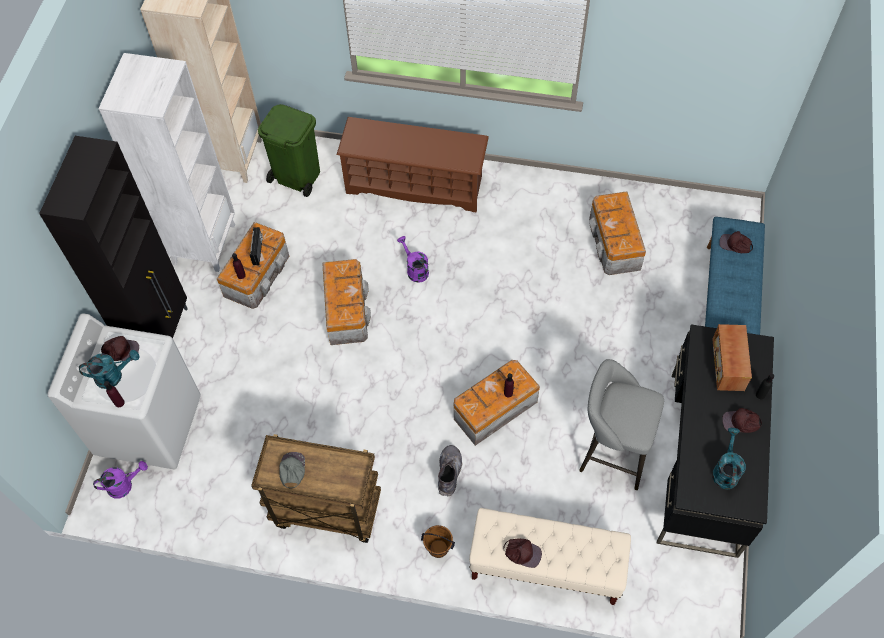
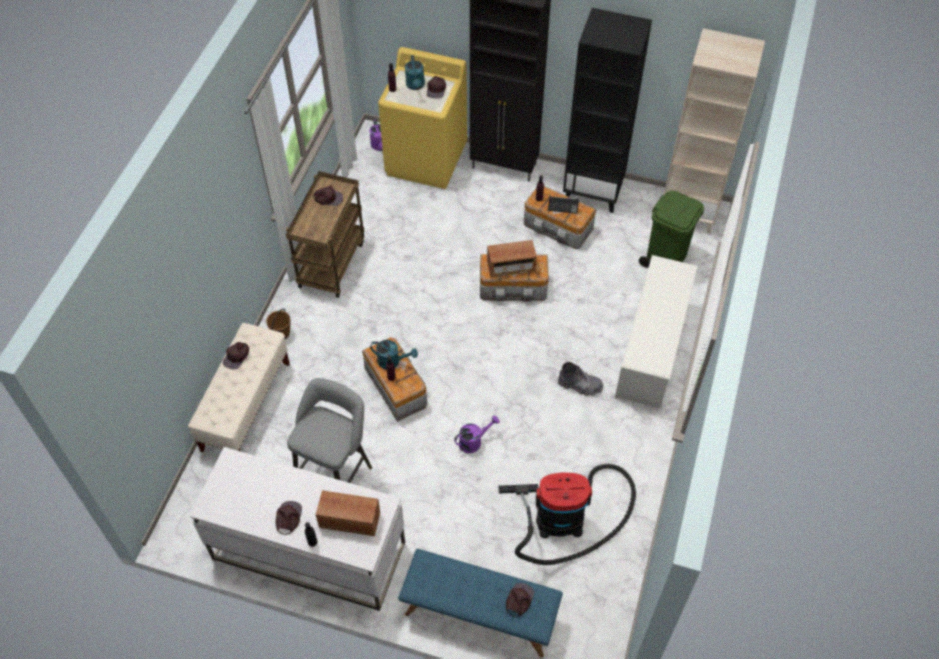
camera: 95 degrees right, 5 degrees down
white washing machine [47,313,200,469] -> yellow washing machine [378,47,467,189]
white bookcase [98,53,235,272] -> black bookcase [563,8,652,213]
grey cap [279,452,305,489] -> brown cap [313,186,343,206]
brown shoe rack [336,117,489,213] -> white shoe rack [615,255,698,408]
purple watering can [397,236,429,283] -> purple watering can moved to [454,415,499,453]
grey boot [438,445,463,497] -> grey boot moved to [558,362,603,396]
storage box [589,191,646,275] -> vacuum cleaner [499,464,636,565]
black desk [657,324,774,558] -> white desk [190,447,405,611]
turquoise watering can [712,428,746,490] -> turquoise watering can moved to [370,340,418,370]
none -> radio [487,240,537,278]

